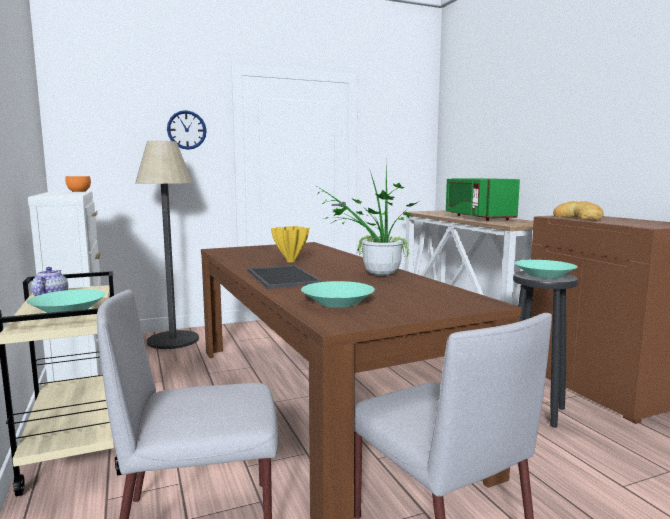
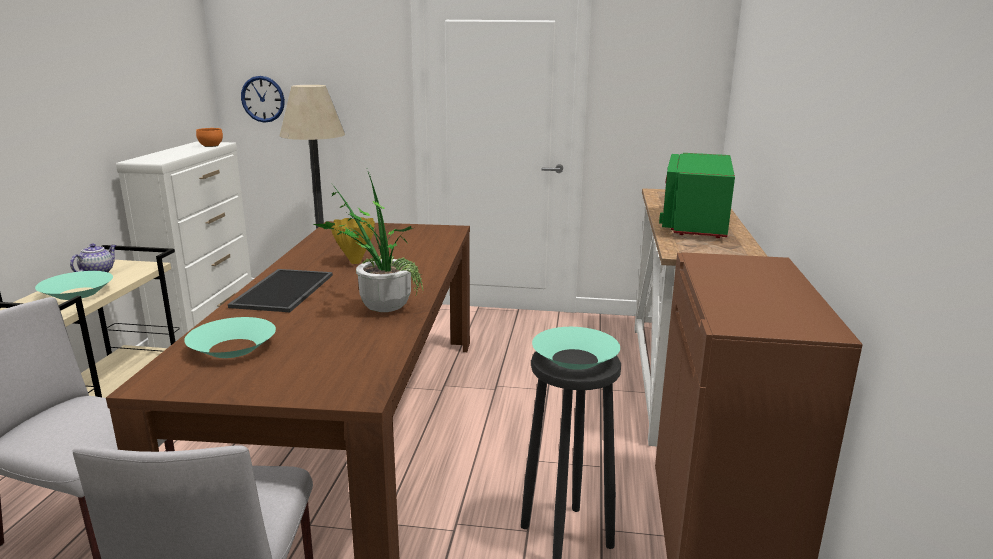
camera: 30 degrees right, 10 degrees up
wall clock [167,110,207,150] -> wall clock moved to [241,76,285,123]
bread [553,201,604,220] -> none

